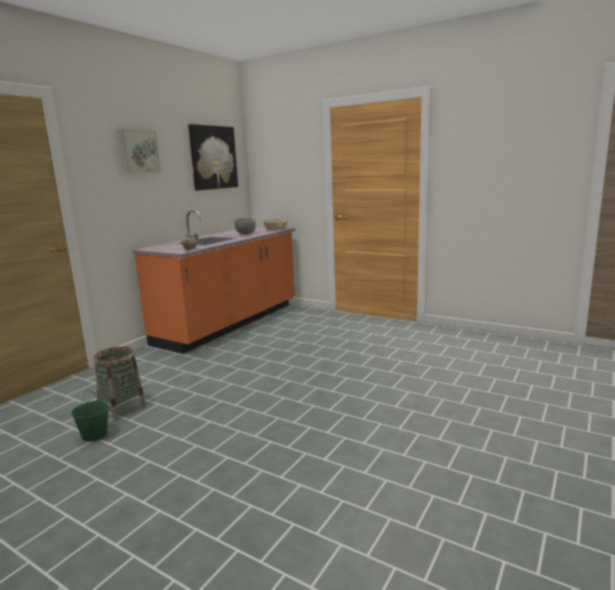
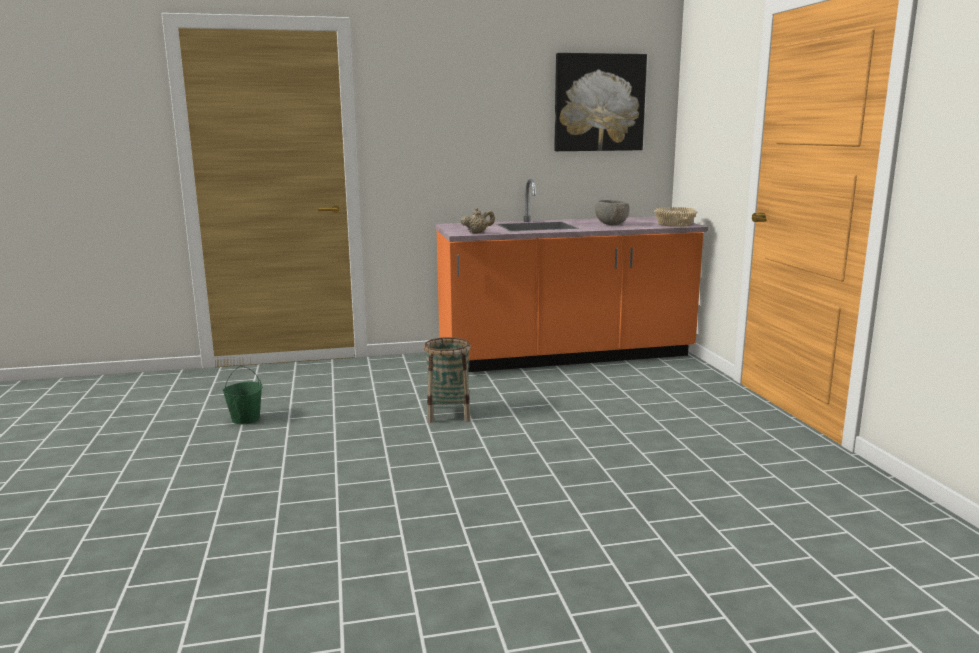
camera: 45 degrees right, 0 degrees up
basket [94,346,146,420] -> basket moved to [424,337,471,423]
picture [118,129,161,174] -> none

